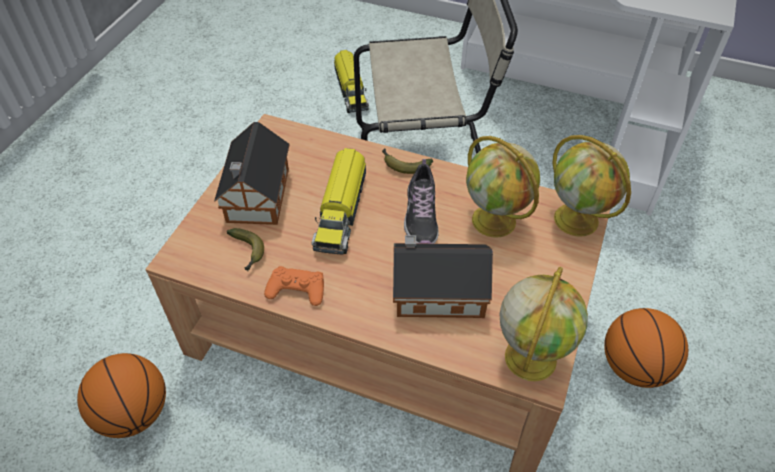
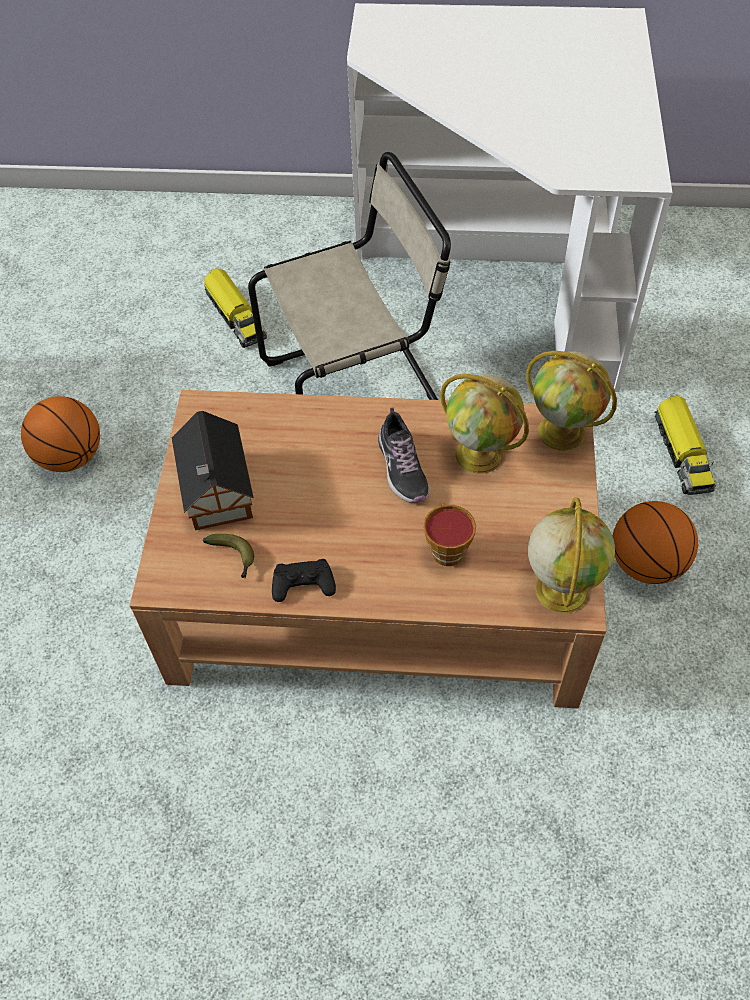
camera: 15 degrees left, 5 degrees up
basketball [77,353,166,438] -> basketball moved to [21,396,100,472]
orange game controller [264,266,324,306] -> black game controller [272,559,336,602]
toy truck [311,148,366,254] -> toy truck moved to [654,396,716,495]
banana [382,149,433,174] -> none
toy house [393,235,493,318] -> cup [423,503,476,566]

